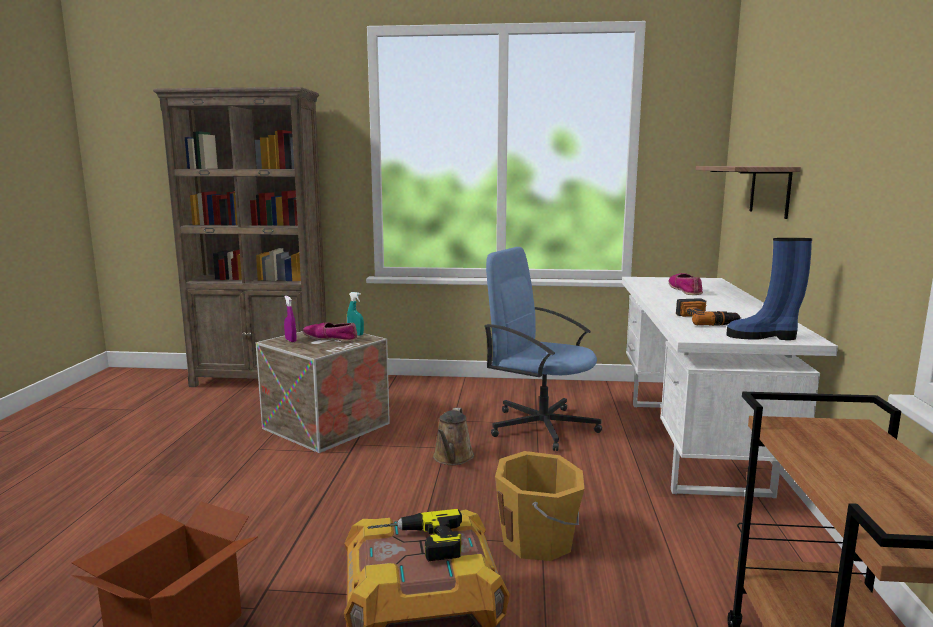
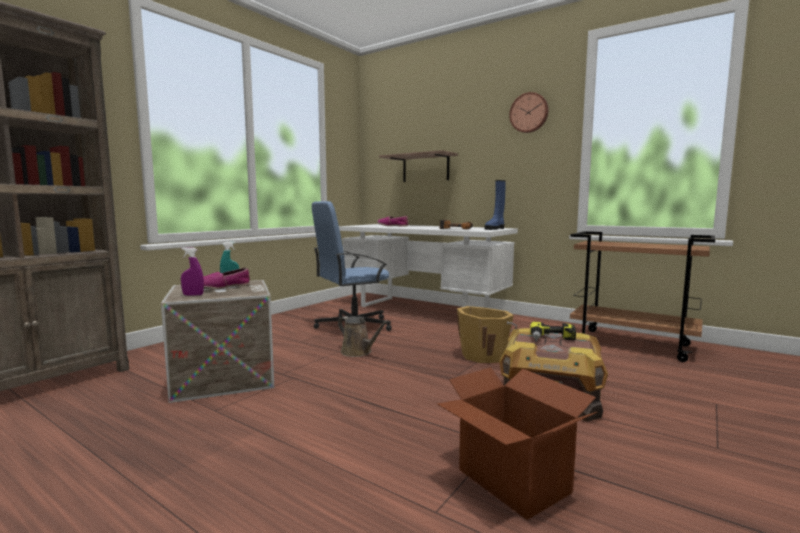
camera: 60 degrees left, 5 degrees down
none -> wall clock [509,92,549,133]

